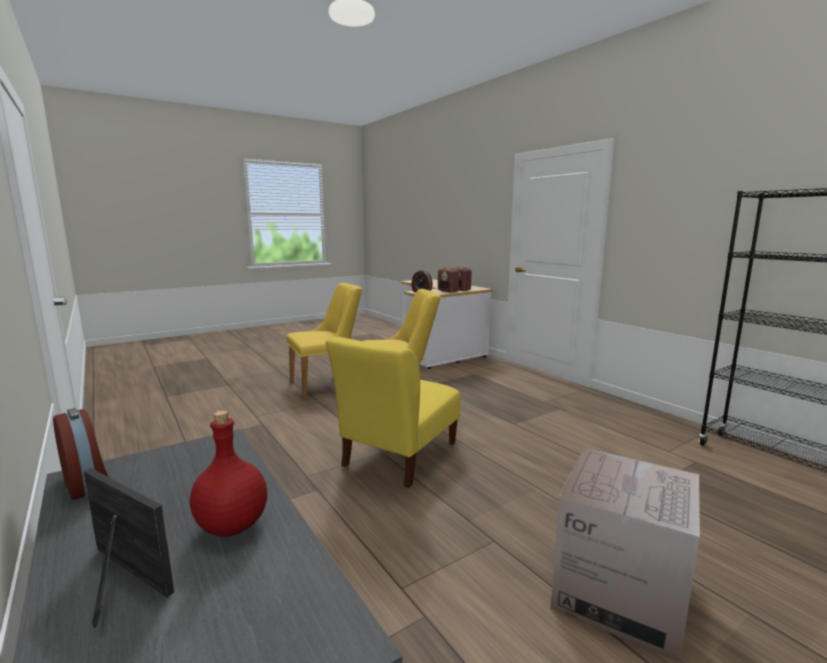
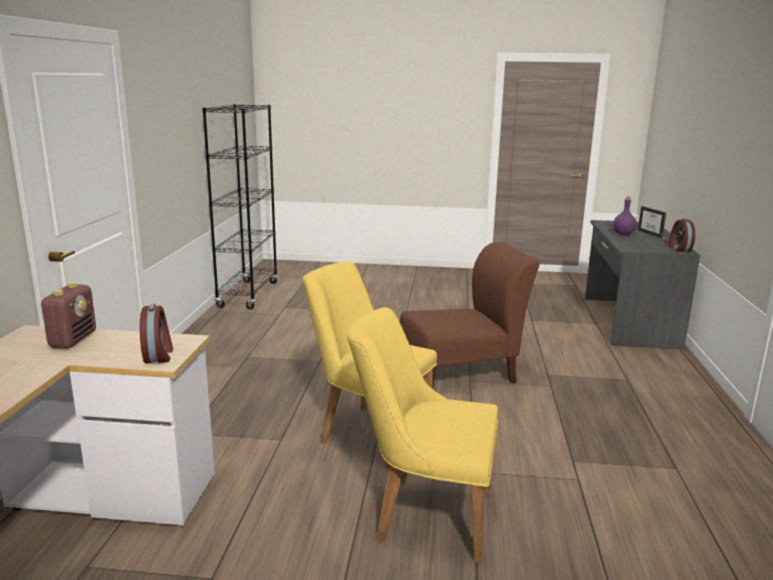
camera: 140 degrees left, 5 degrees up
red bottle [190,410,267,537] -> purple bottle [613,196,637,235]
yellow chair [326,337,460,488] -> brown chair [400,242,540,387]
radio [438,267,460,293] -> none
cardboard box [550,448,700,662] -> none

